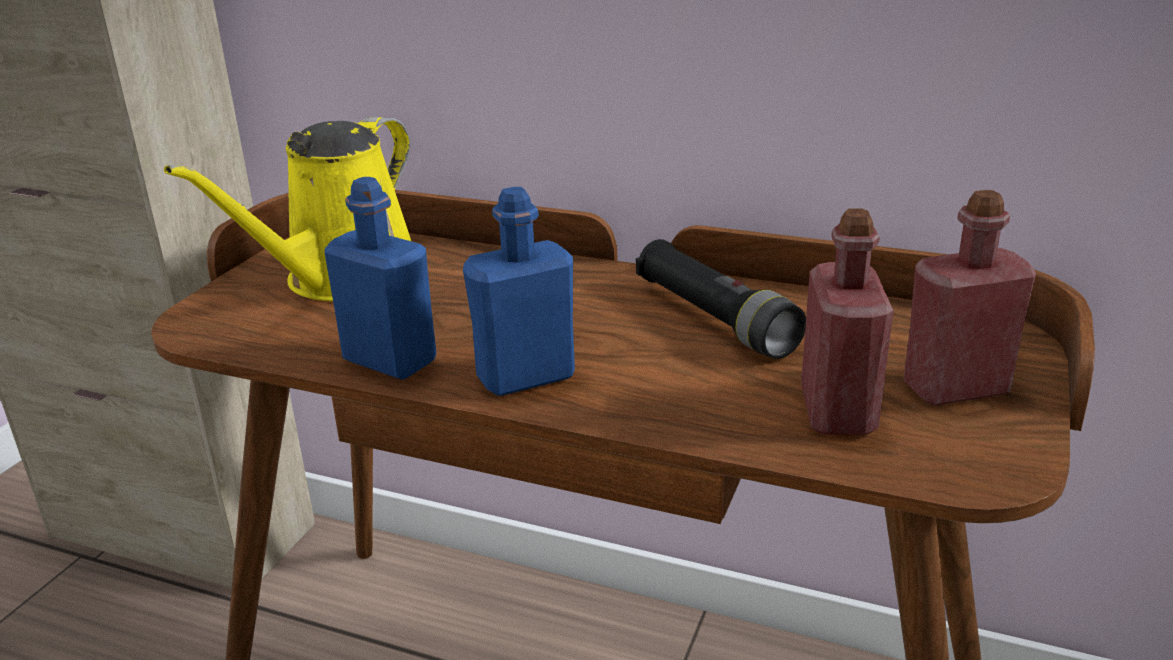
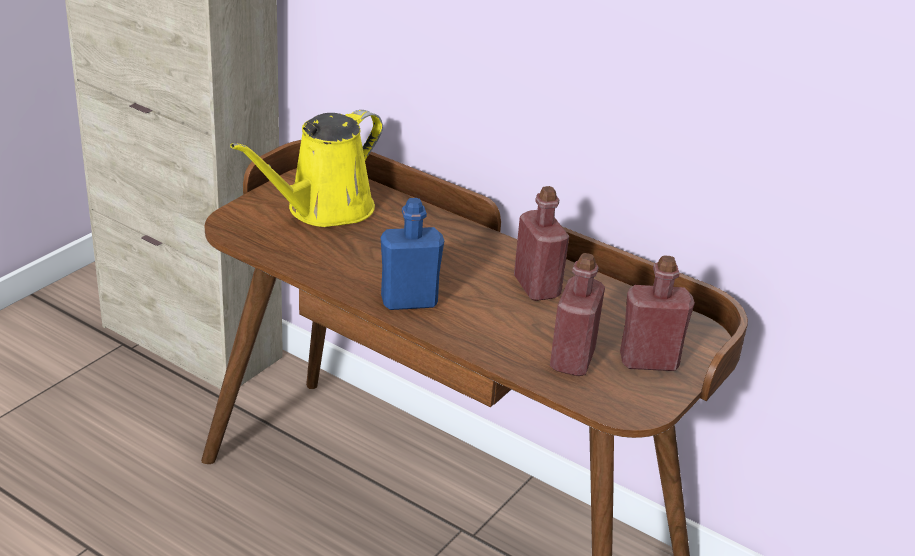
camera: 10 degrees right, 5 degrees up
blue bottle [324,177,436,380] -> none
black flashlight [636,239,806,359] -> red bottle [514,186,569,301]

